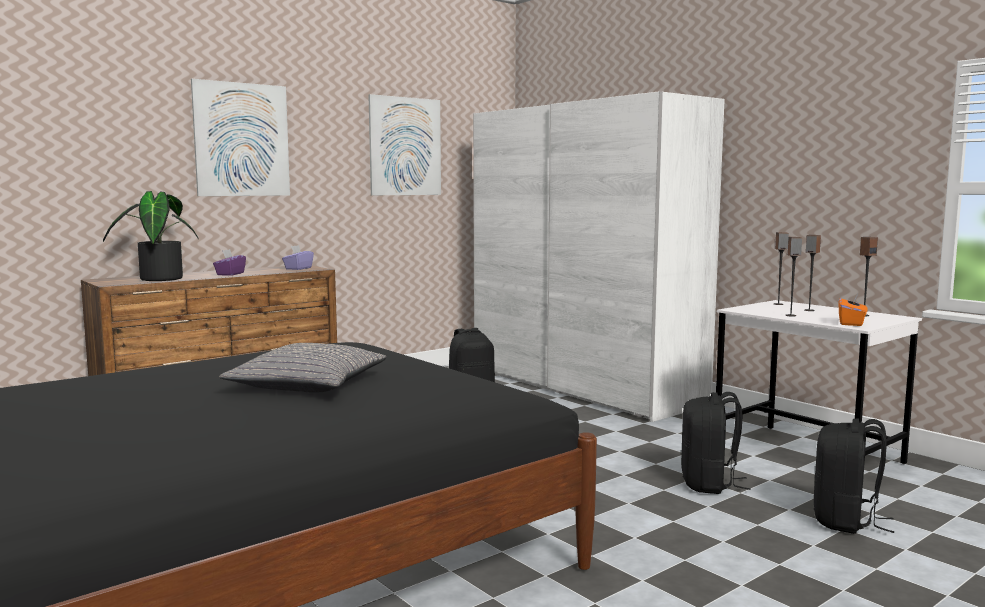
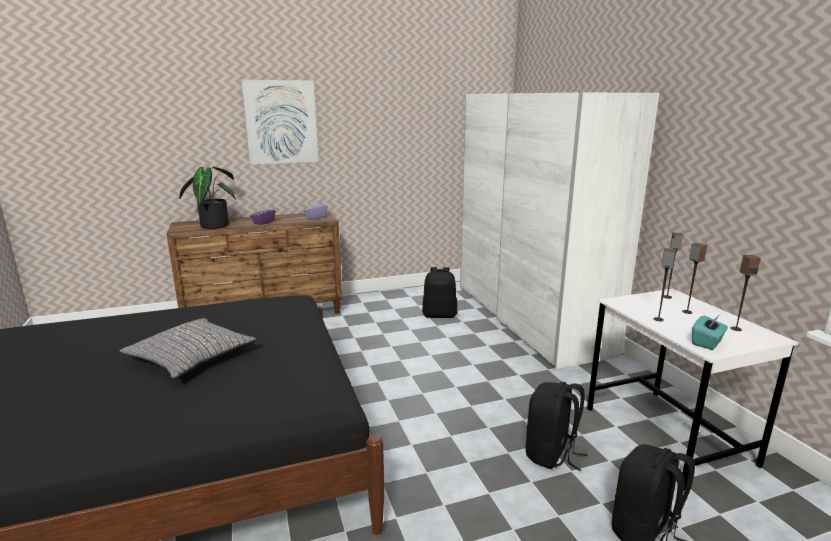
camera: 20 degrees right, 10 degrees up
picture [368,94,441,195] -> none
orange tissue box [839,292,867,326] -> turquoise tissue box [692,316,728,350]

